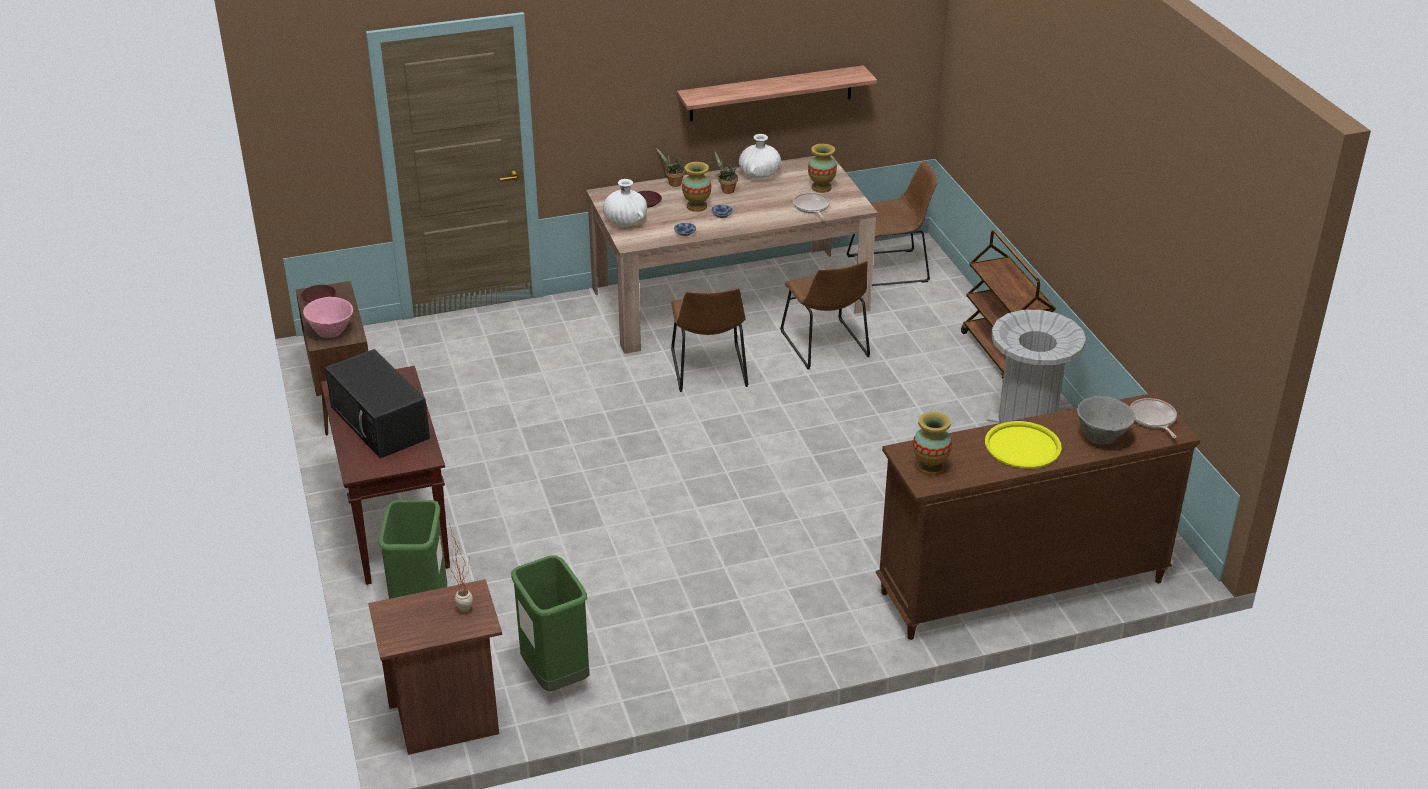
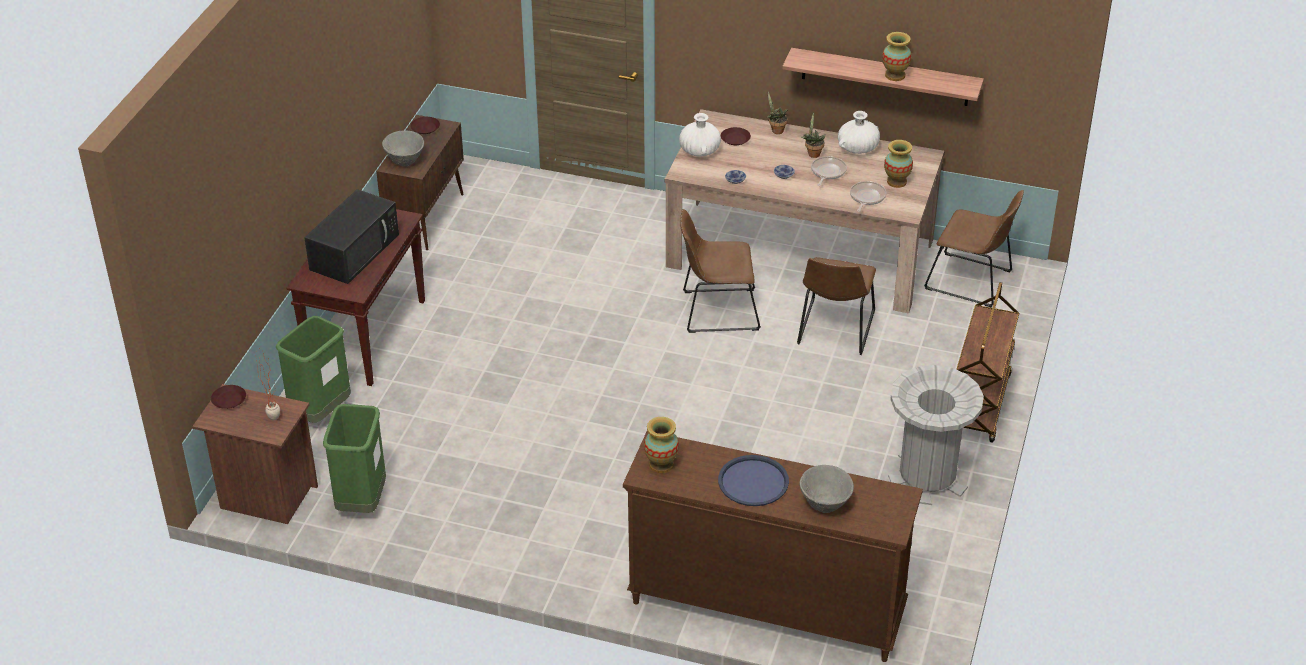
camera: 35 degrees right, 5 degrees up
pink bowl [303,297,353,338] -> grey bowl [382,131,424,167]
black microwave [325,349,430,459] -> black microwave turned 150 degrees counterclockwise [304,189,399,284]
brown chair [671,288,748,392] -> brown chair turned 60 degrees clockwise [680,209,761,333]
vase [682,162,711,212] -> vase moved to [882,32,912,81]
yellow tray [985,421,1062,469] -> blue tray [718,455,789,506]
frying pan [1130,398,1177,438] -> frying pan moved to [811,156,847,186]
none -> brown plate [211,385,246,409]

